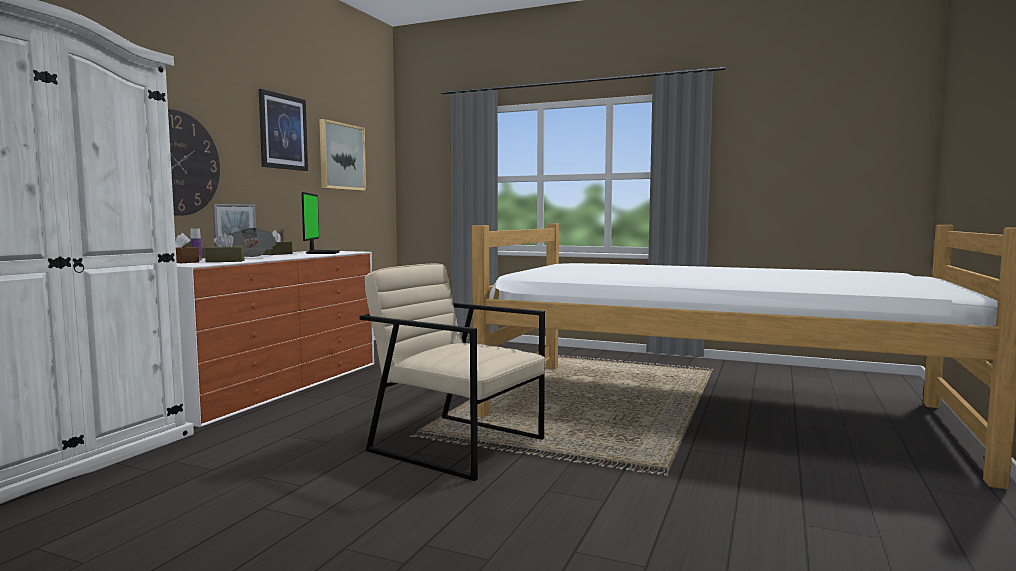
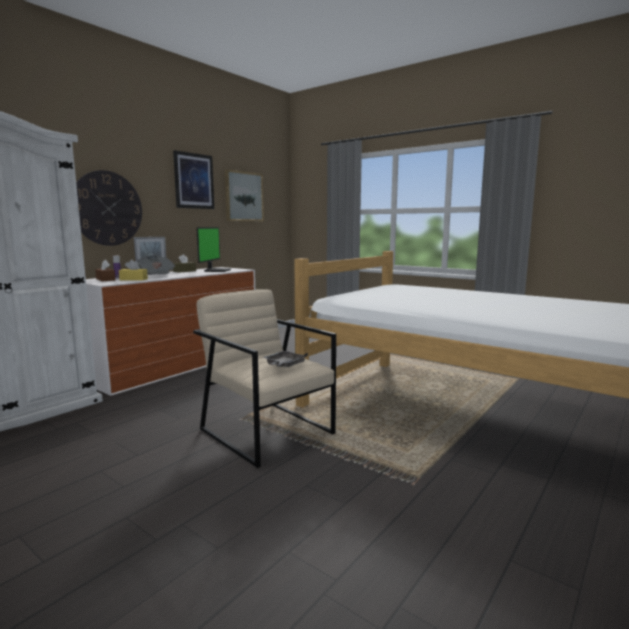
camera: 15 degrees right, 5 degrees up
brown tissue box [205,233,244,262] -> yellow tissue box [119,260,148,281]
none -> grey tray [262,351,308,368]

